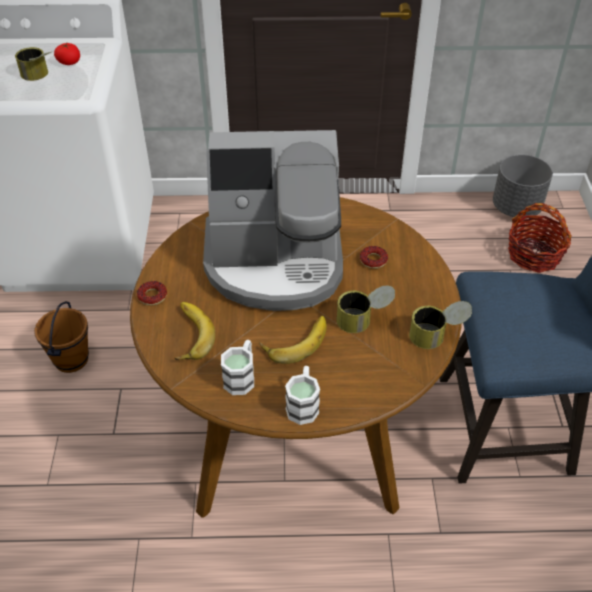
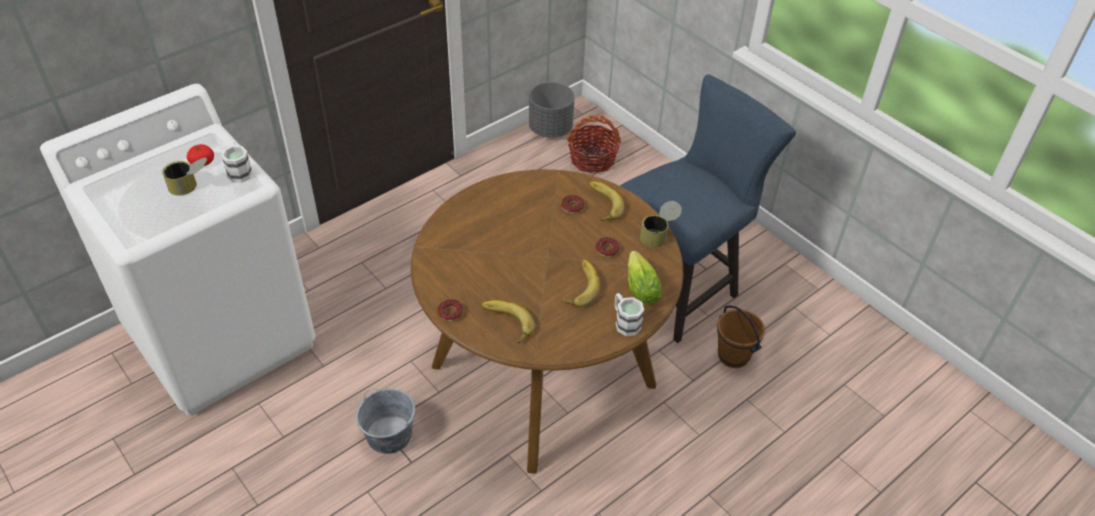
camera: 40 degrees left, 0 degrees up
brown bucket [34,301,89,373] -> brown bucket moved to [717,305,765,368]
coffee machine [203,130,343,311] -> none
white mug [221,340,254,395] -> white mug moved to [221,142,253,183]
can [336,286,395,333] -> donut [595,237,620,257]
none -> grey bucket [356,388,415,454]
none -> banana [589,182,624,221]
none -> lettuce [628,251,662,305]

